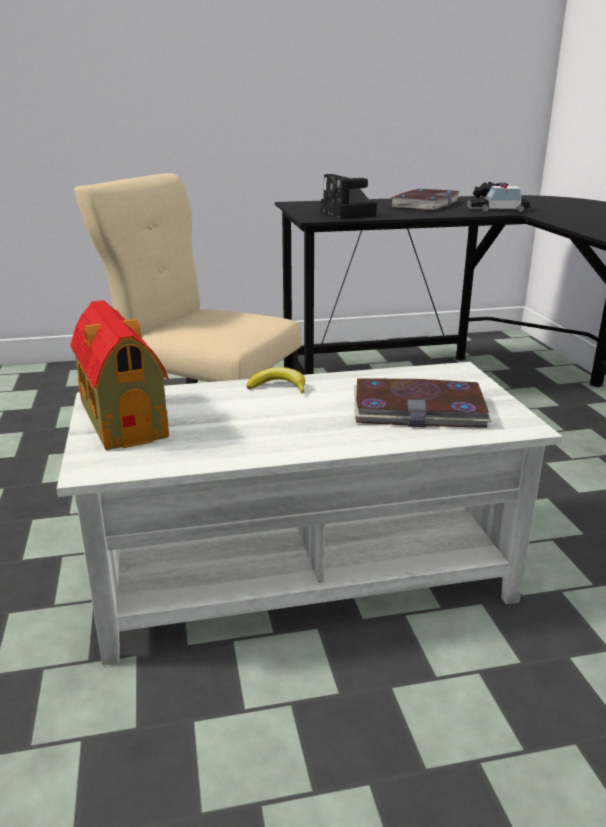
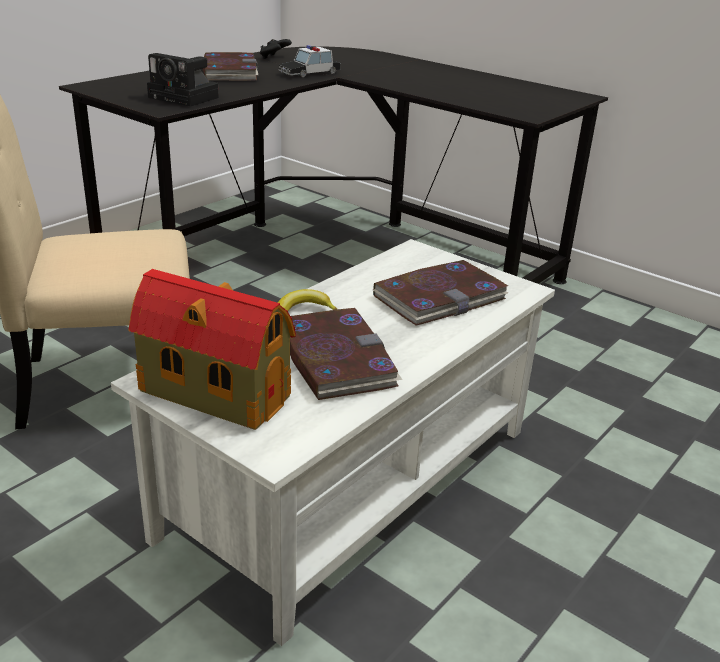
camera: 40 degrees left, 5 degrees up
none -> book [290,308,403,400]

